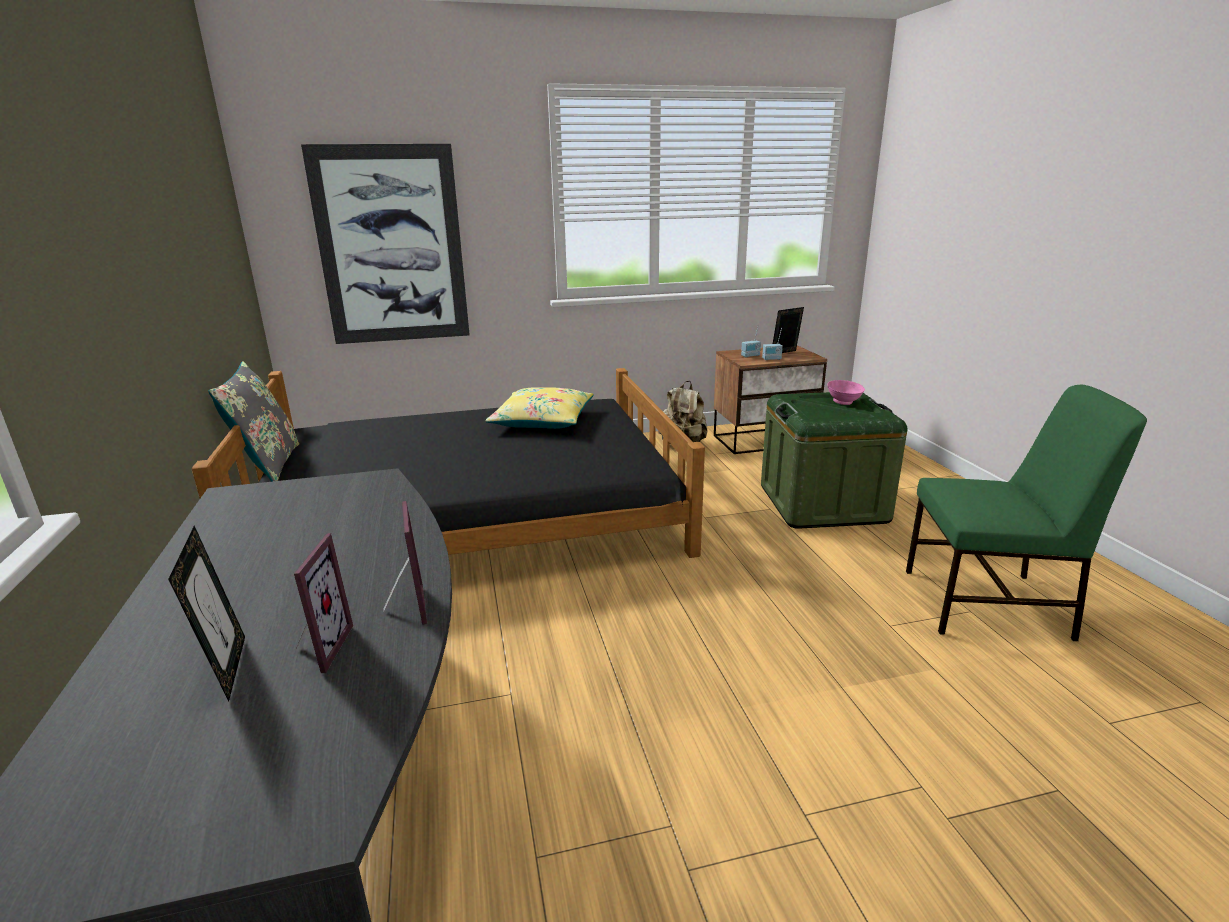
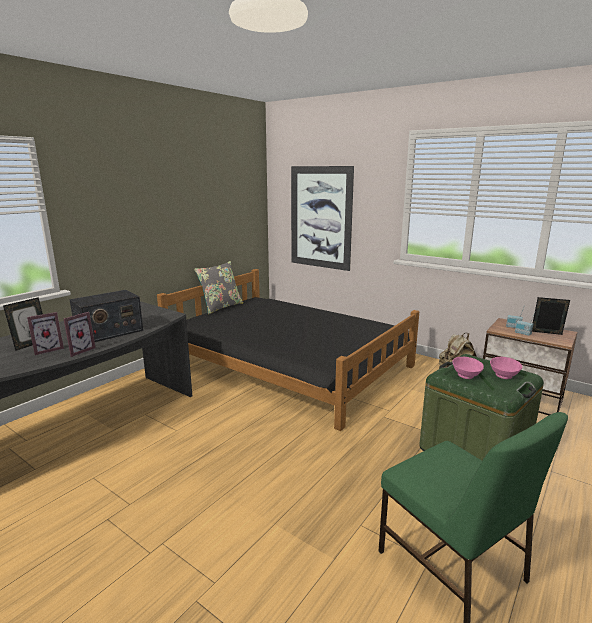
camera: 50 degrees right, 5 degrees down
yellow pillow [485,387,594,429] -> none
none -> radio [69,290,143,342]
none -> pink bowl [452,357,484,379]

